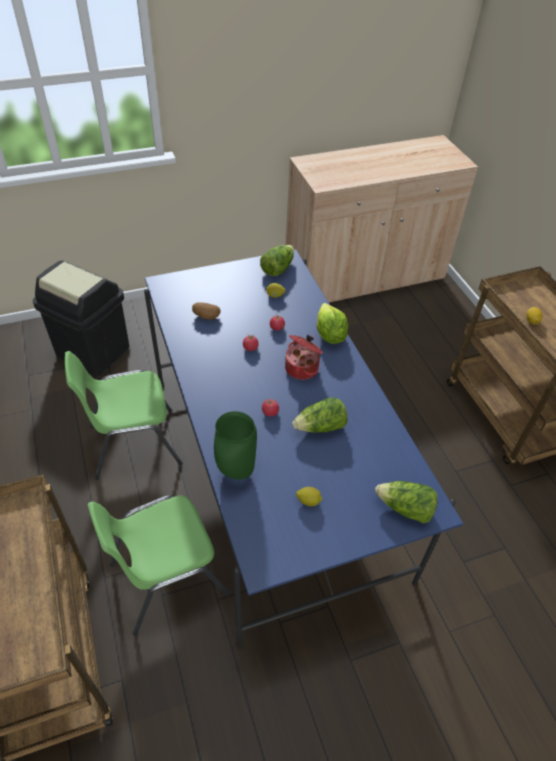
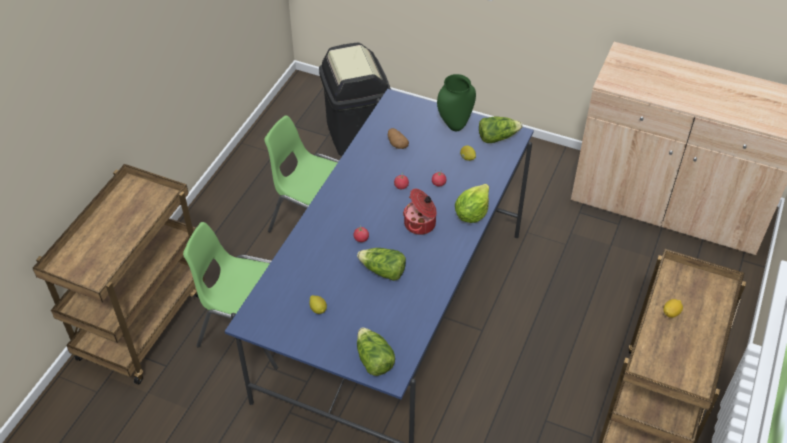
camera: 45 degrees right, 0 degrees up
green vase [214,411,257,480] -> green vase moved to [437,74,476,131]

